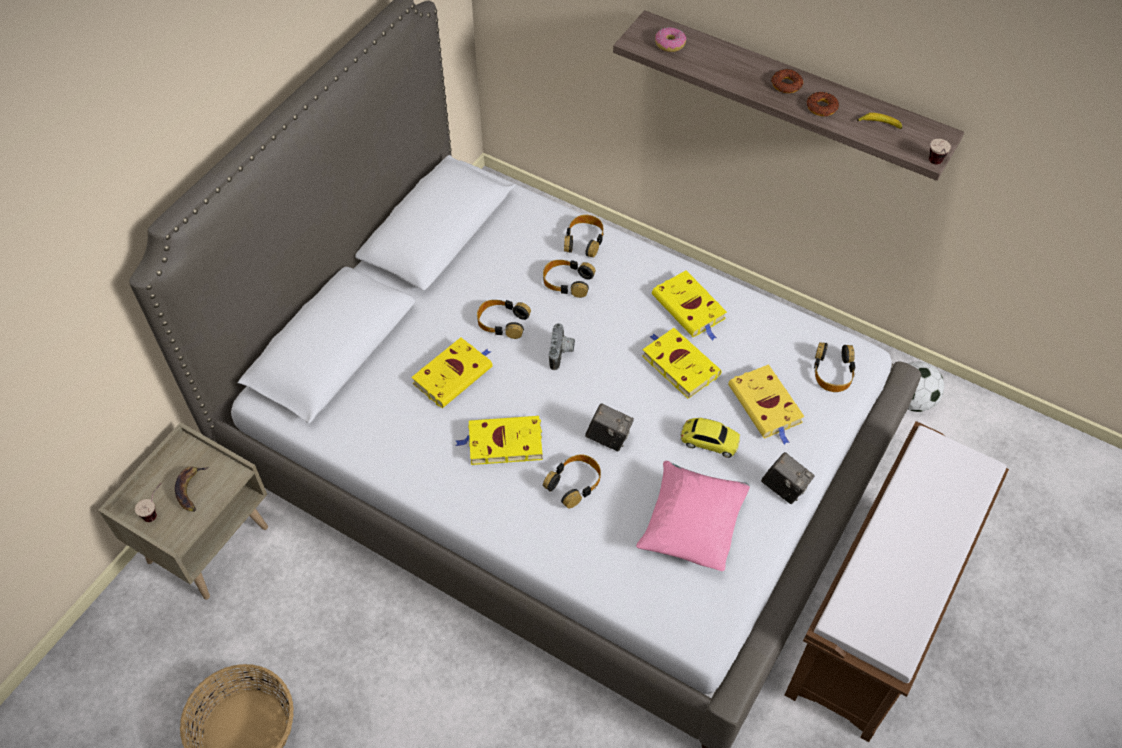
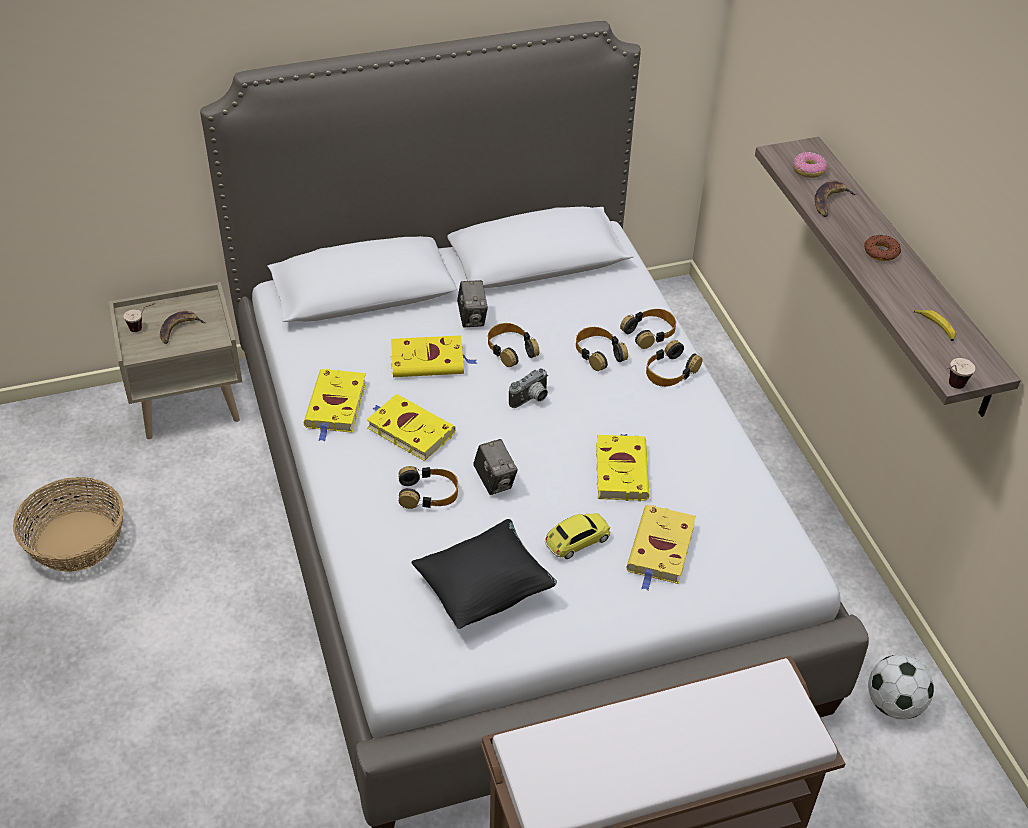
camera: 40 degrees right, 10 degrees down
pink pillow [636,461,750,571] -> black pillow [412,519,557,629]
yellow book [652,270,727,341] -> yellow book moved to [304,369,366,442]
toy car [680,418,740,458] -> toy car turned 90 degrees counterclockwise [545,513,610,559]
camera [761,452,815,504] -> camera moved to [457,280,488,327]
donut [807,92,839,117] -> none
headphones [814,342,856,392] -> headphones moved to [646,340,702,387]
none -> banana [815,181,857,217]

